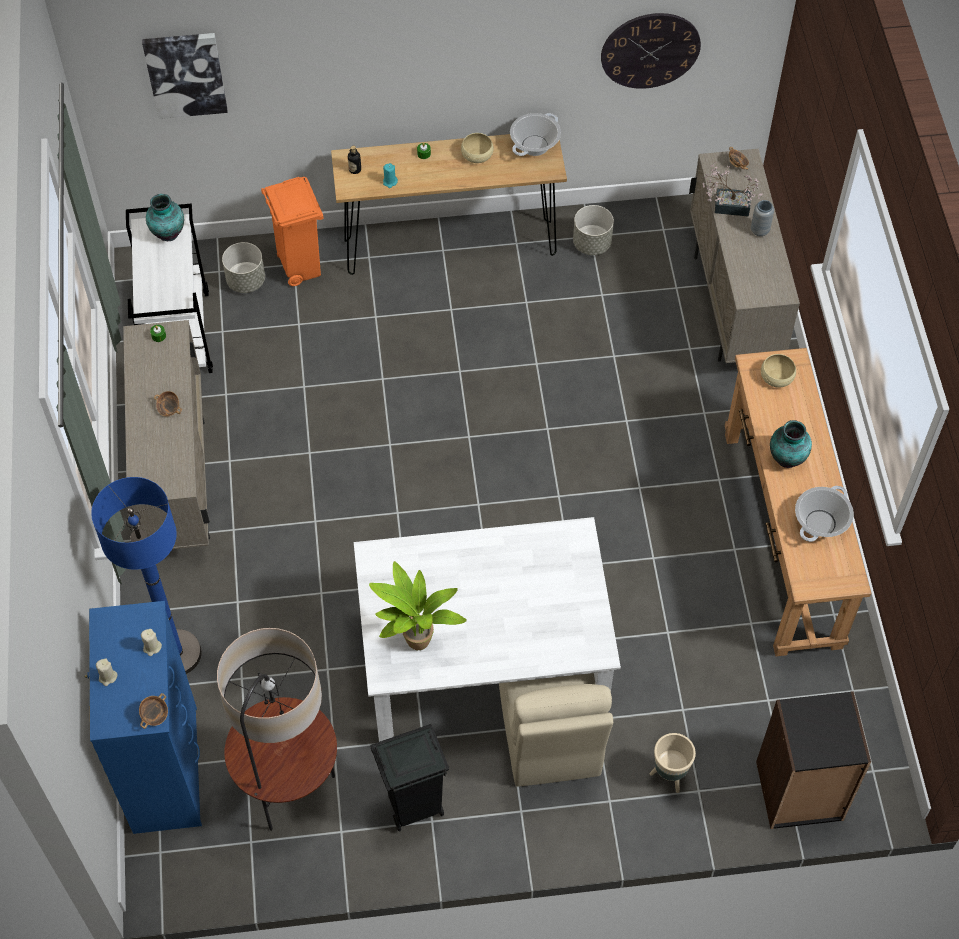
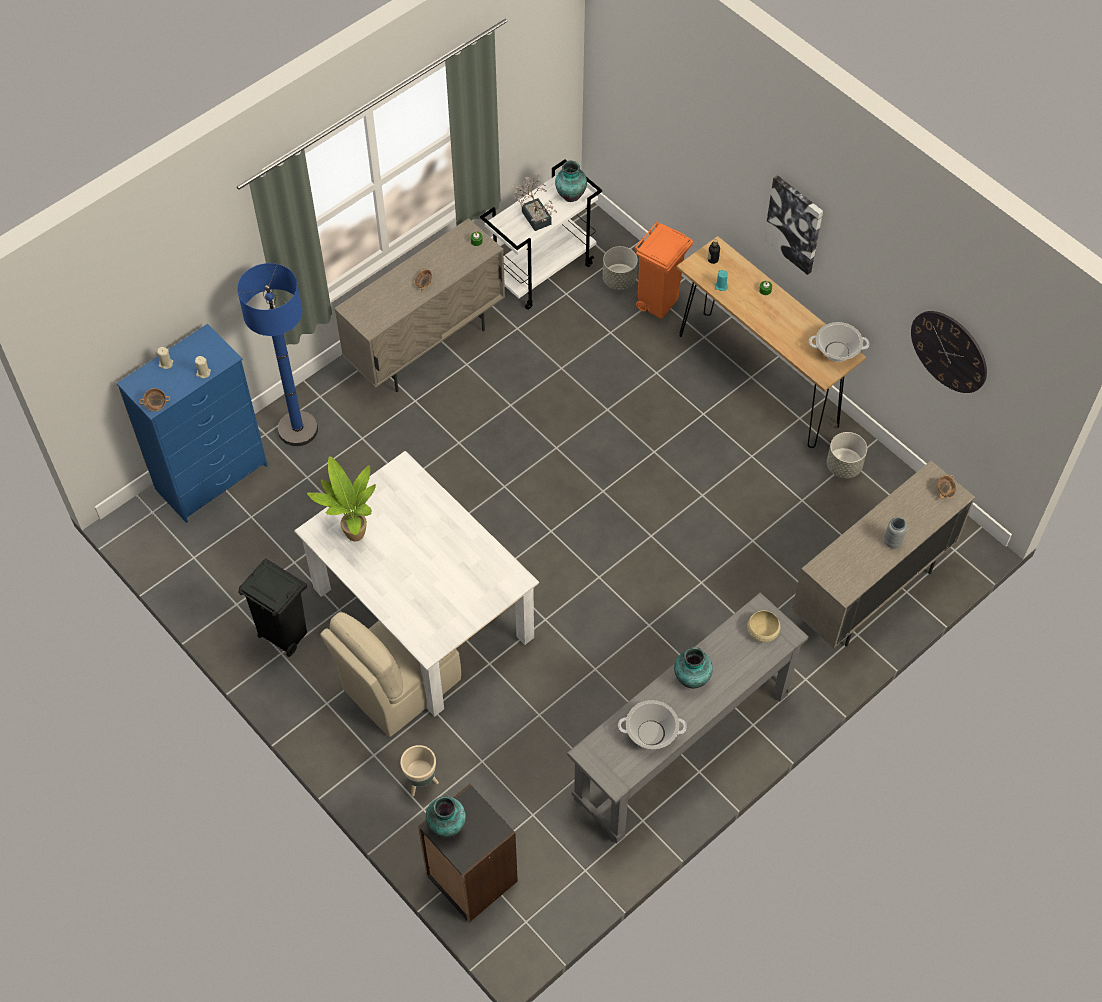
camera: 55 degrees right, 0 degrees up
picture [142,33,228,119] -> picture moved to [764,175,823,275]
floor lamp [217,628,337,831] -> none
beige bowl [461,133,494,163] -> none
potted plant [703,162,762,217] -> potted plant moved to [512,174,557,231]
brown console table [725,348,871,656] -> grey console table [567,592,809,843]
none -> vase [426,796,466,838]

